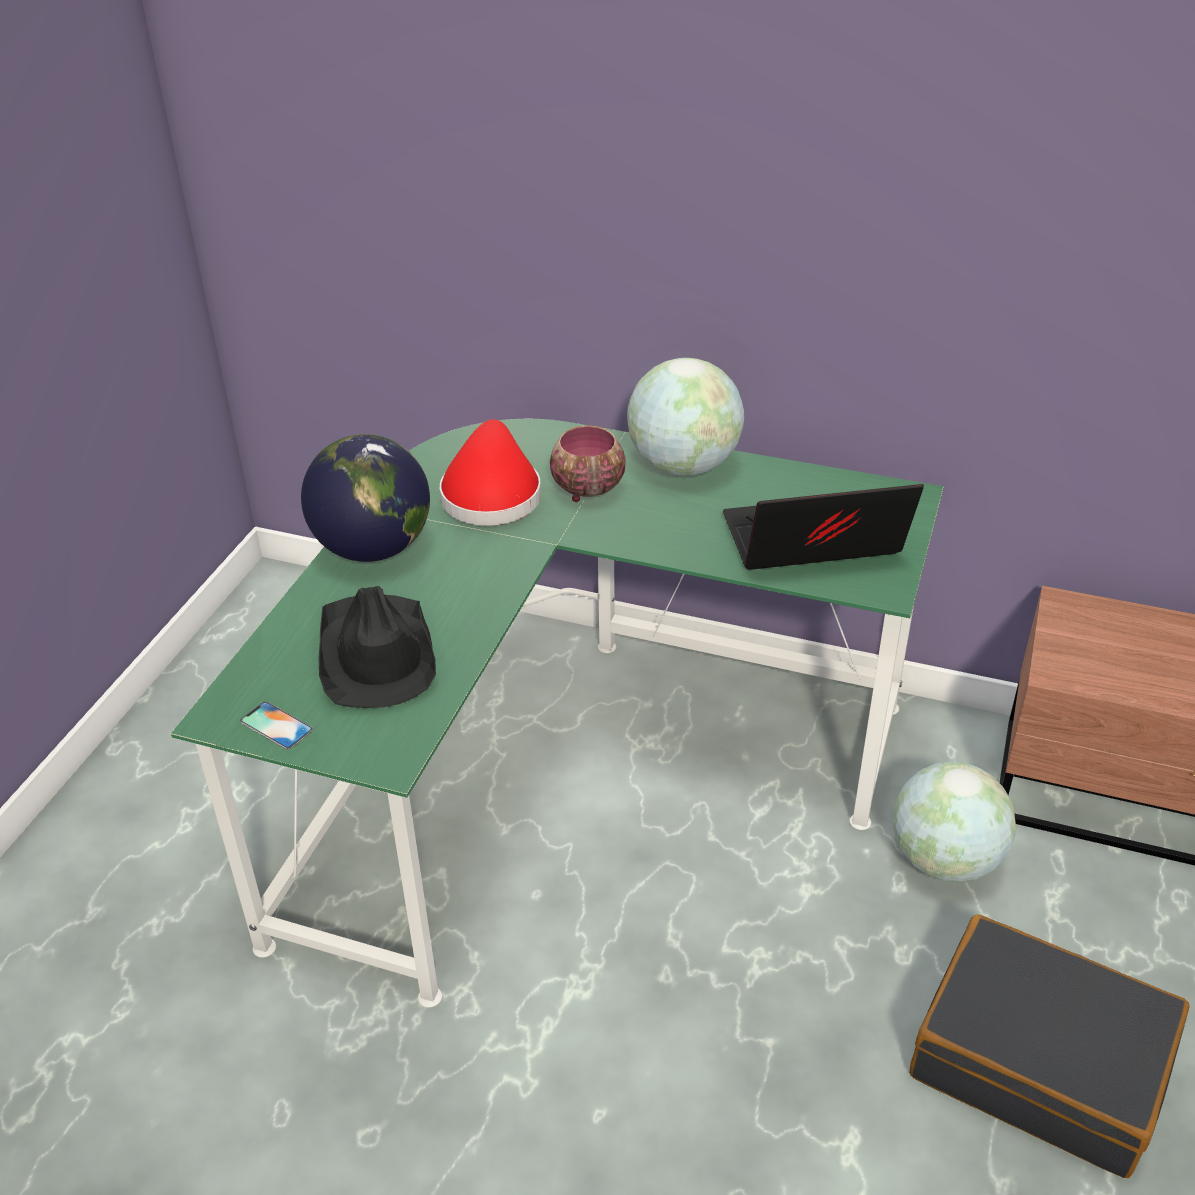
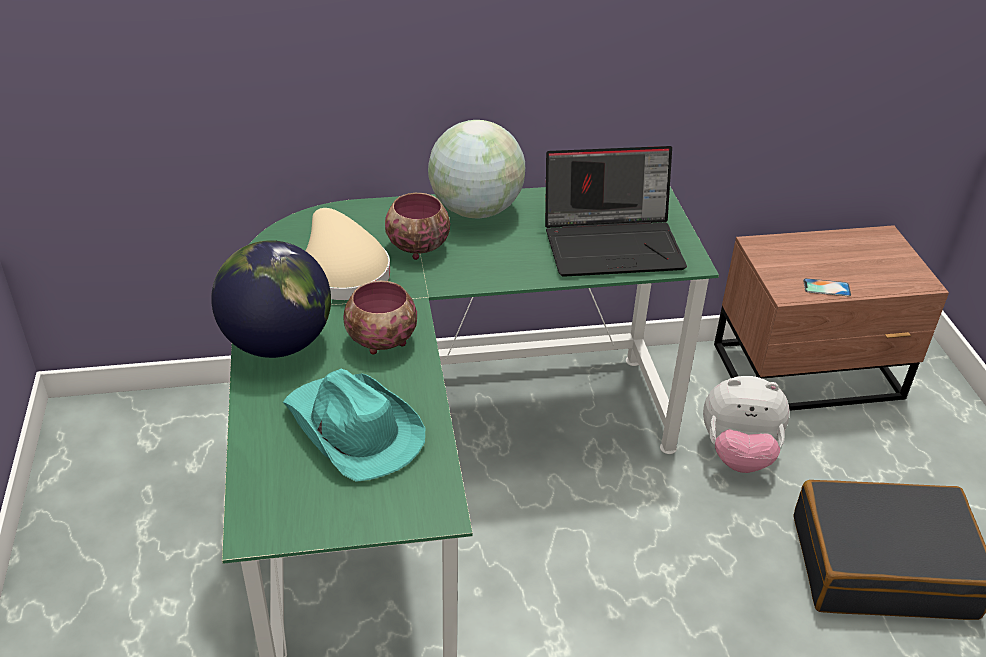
camera: 30 degrees left, 0 degrees up
phone [240,701,313,749] -> phone moved to [803,278,851,297]
black hat [318,586,436,708] -> turquoise hat [283,369,425,482]
red hat [440,420,541,526] -> beige hat [306,208,390,300]
laptop [723,484,924,570] -> laptop turned 150 degrees counterclockwise [545,146,687,277]
globe [893,762,1016,883] -> plush toy [703,376,790,473]
none -> bowl [343,281,417,355]

